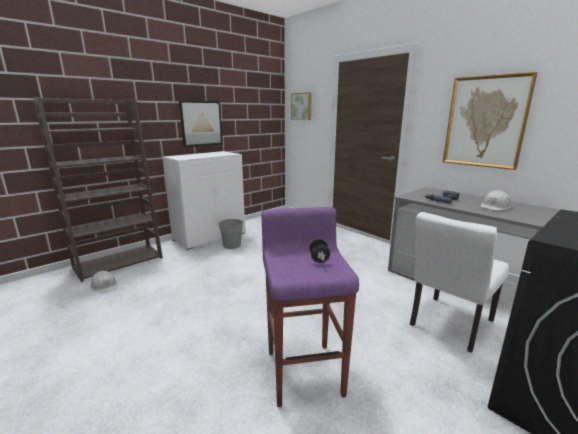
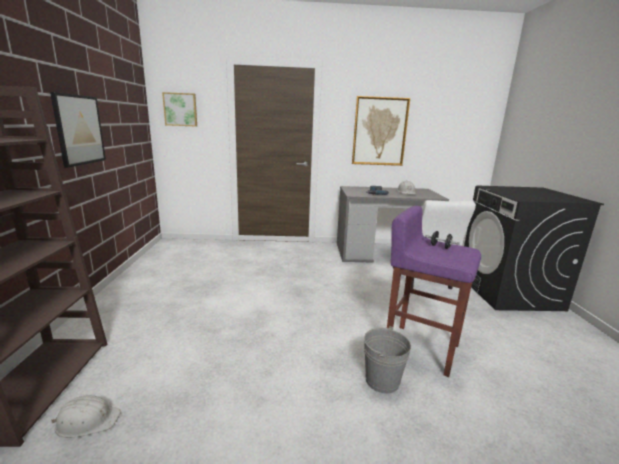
camera: 50 degrees left, 0 degrees up
white cabinet [162,151,245,250] -> none
grey bucket [217,219,244,249] -> grey bucket moved to [364,326,411,394]

